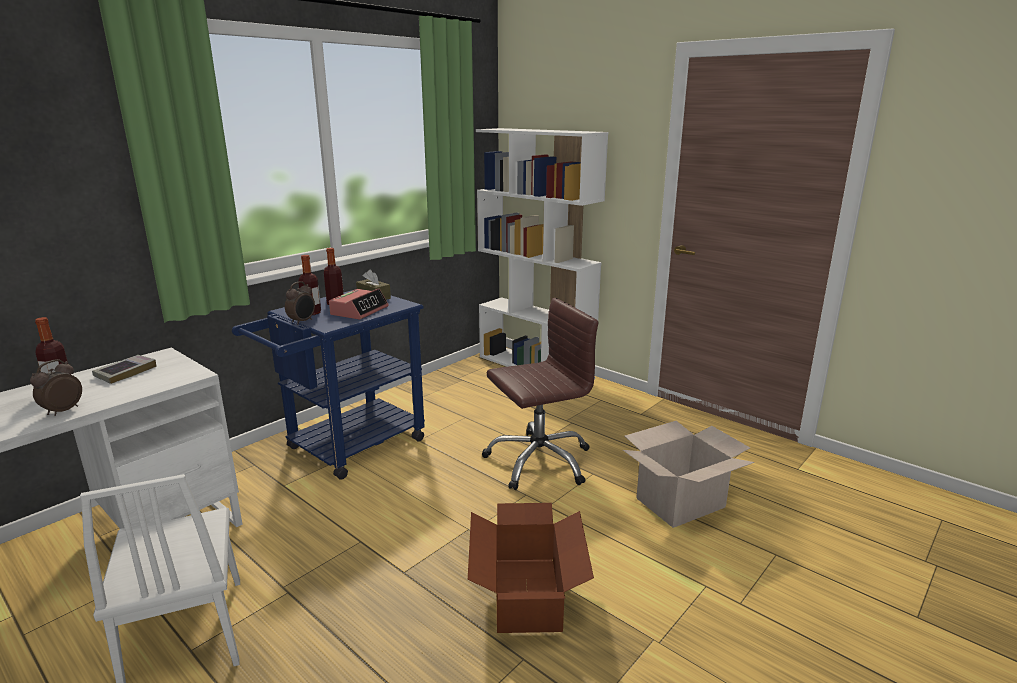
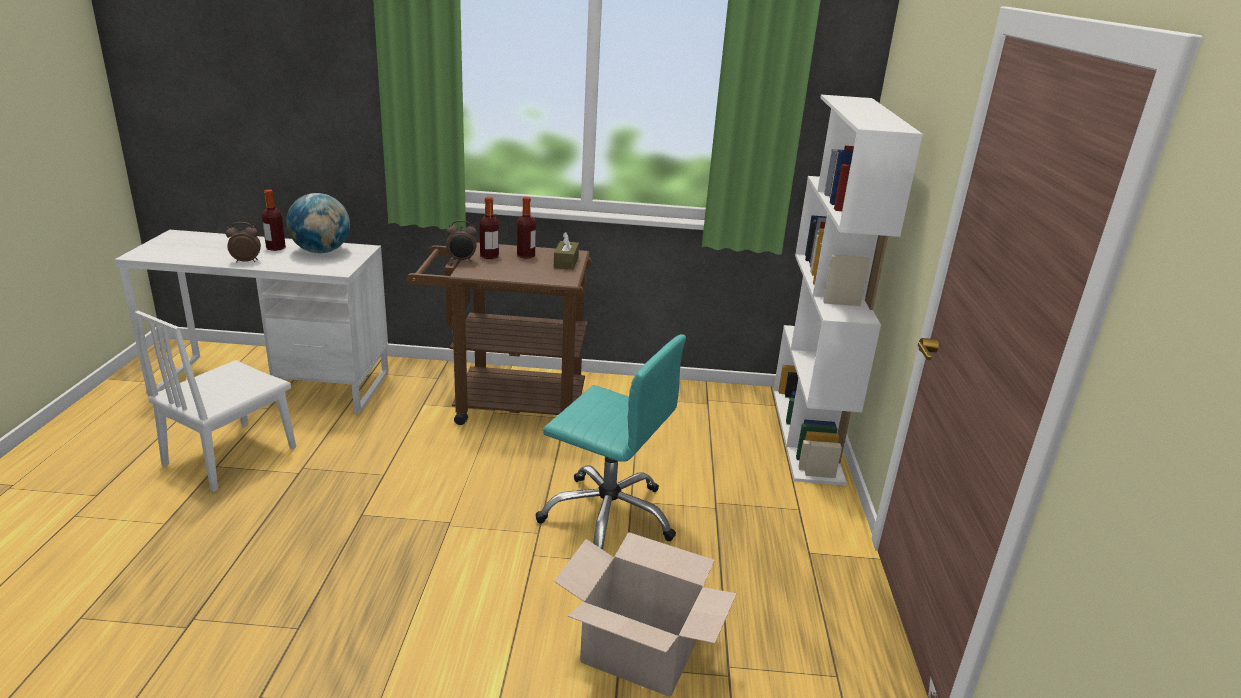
camera: 50 degrees right, 5 degrees up
book [92,355,157,384] -> globe [286,193,350,253]
blue cart [232,289,425,480] -> brown cart [406,242,592,425]
alarm clock [329,288,389,320] -> none
cardboard box [468,503,594,633] -> none
brown office chair [482,298,598,490] -> turquoise office chair [536,334,686,550]

